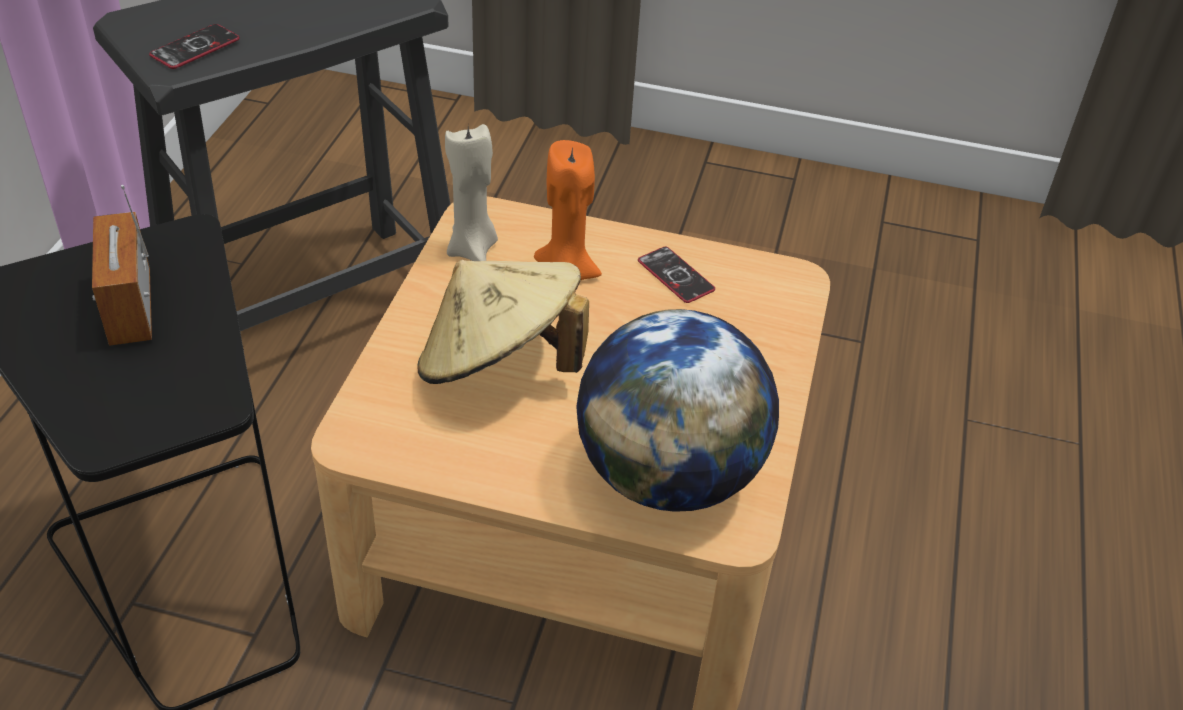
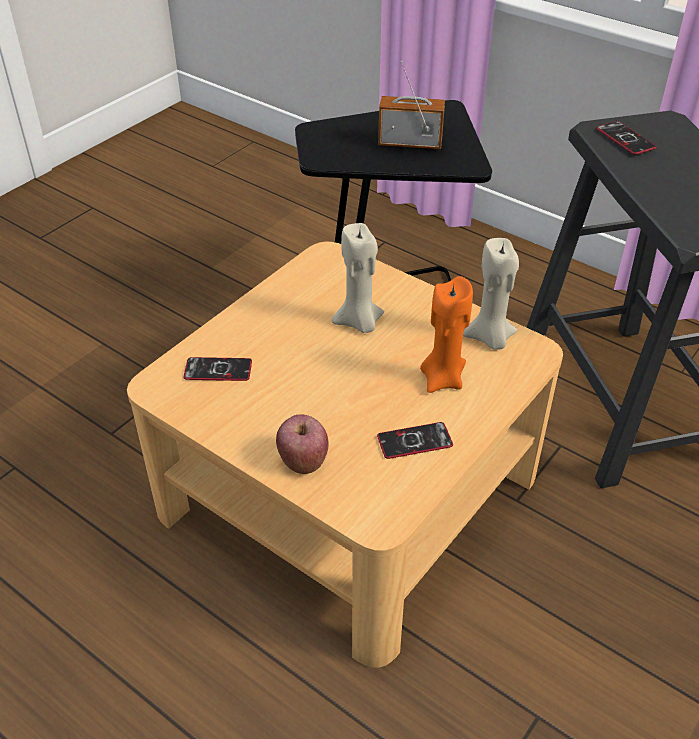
camera: 115 degrees right, 0 degrees up
beige hat [417,260,589,384] -> beige candle [332,223,384,333]
globe [576,309,779,512] -> phone [184,357,252,381]
none -> apple [276,414,329,474]

